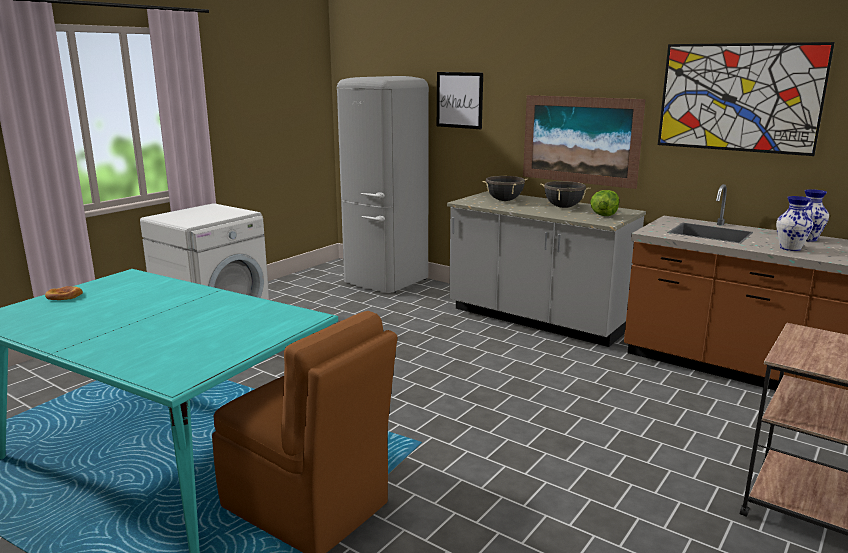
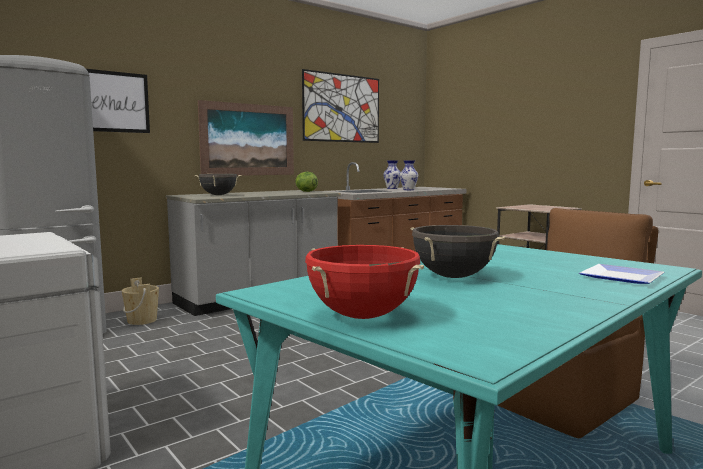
camera: 75 degrees left, 10 degrees down
bread [45,286,83,300] -> red cooking pot [305,245,424,319]
black cooking pot [540,181,590,208] -> black cooking pot moved to [411,225,505,278]
none -> beige bucket [122,277,159,325]
none -> plate [579,264,664,284]

